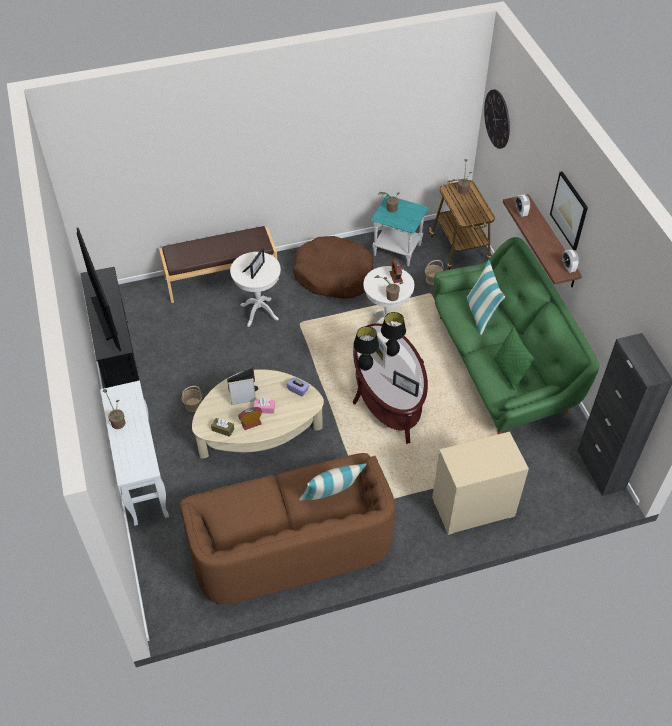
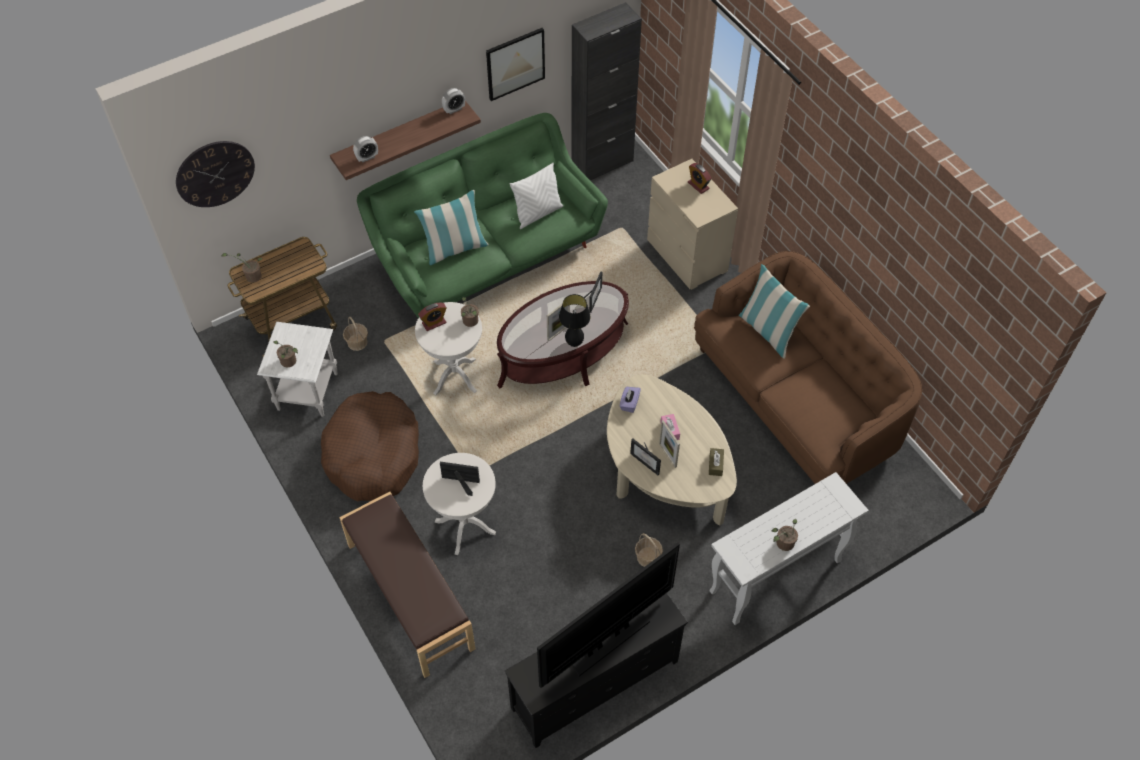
camera: 105 degrees left, 5 degrees up
alarm clock [238,407,262,430] -> alarm clock moved to [688,163,711,194]
turquoise side table [370,195,429,266] -> white side table [257,322,338,417]
black table lamp [381,312,406,356] -> none
green pillow [494,326,535,390] -> white pillow [510,163,563,229]
picture [550,171,588,250] -> picture moved to [486,28,545,101]

